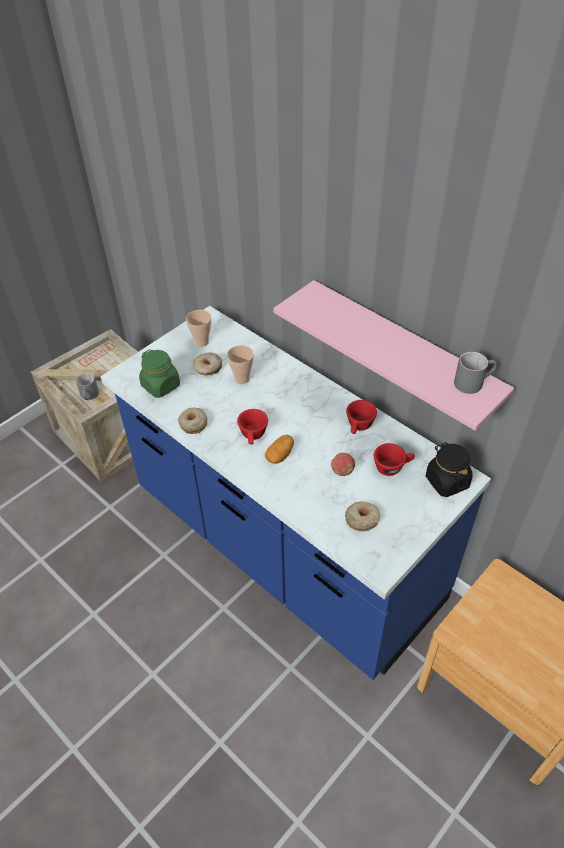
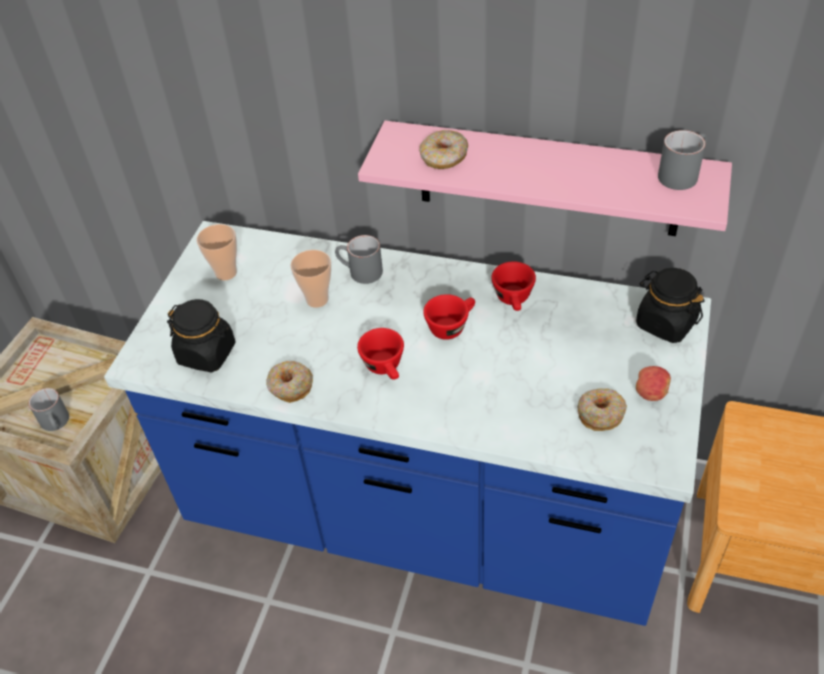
camera: 25 degrees left, 0 degrees up
green jar [139,349,180,398] -> black jar [167,299,235,372]
donut [193,352,222,375] -> donut moved to [419,130,468,169]
potato [265,435,294,464] -> none
apple [331,453,355,476] -> apple moved to [636,366,671,401]
red cup [374,443,415,476] -> red cup moved to [423,294,475,340]
none -> grey mug [335,235,383,284]

